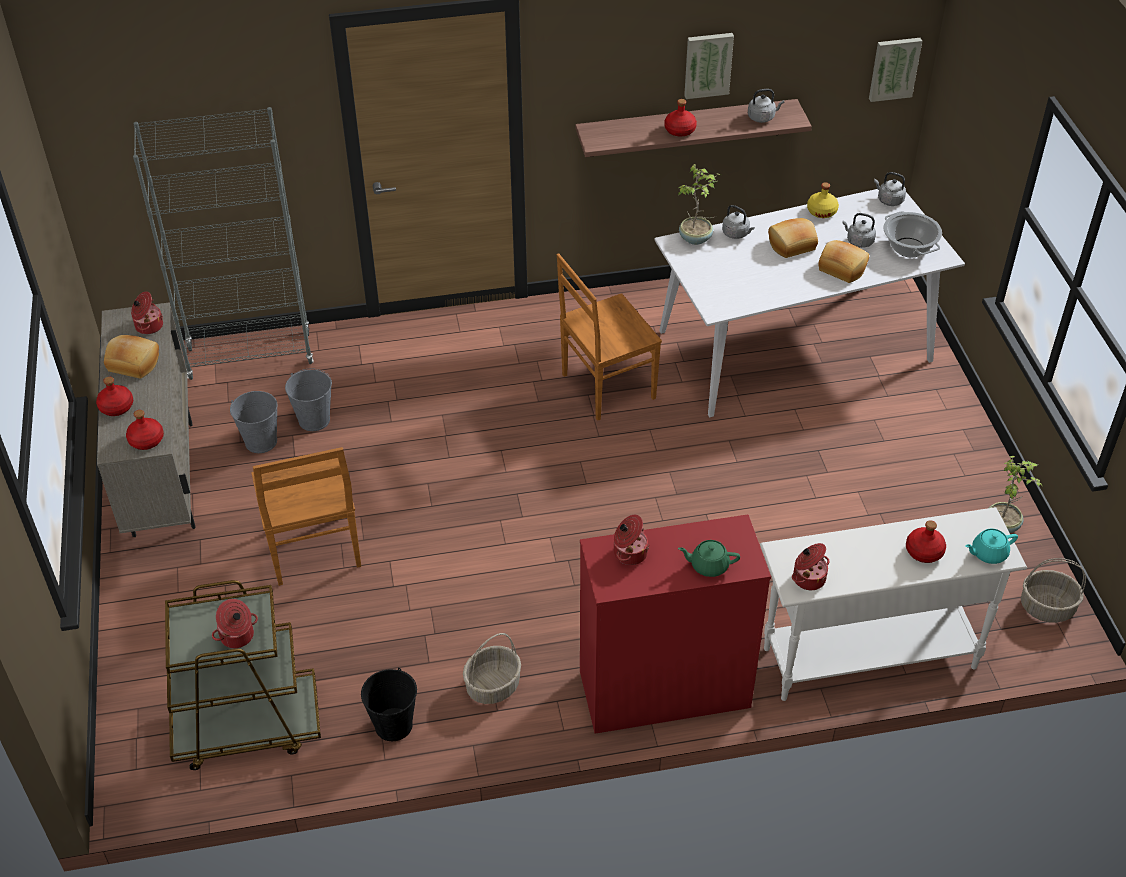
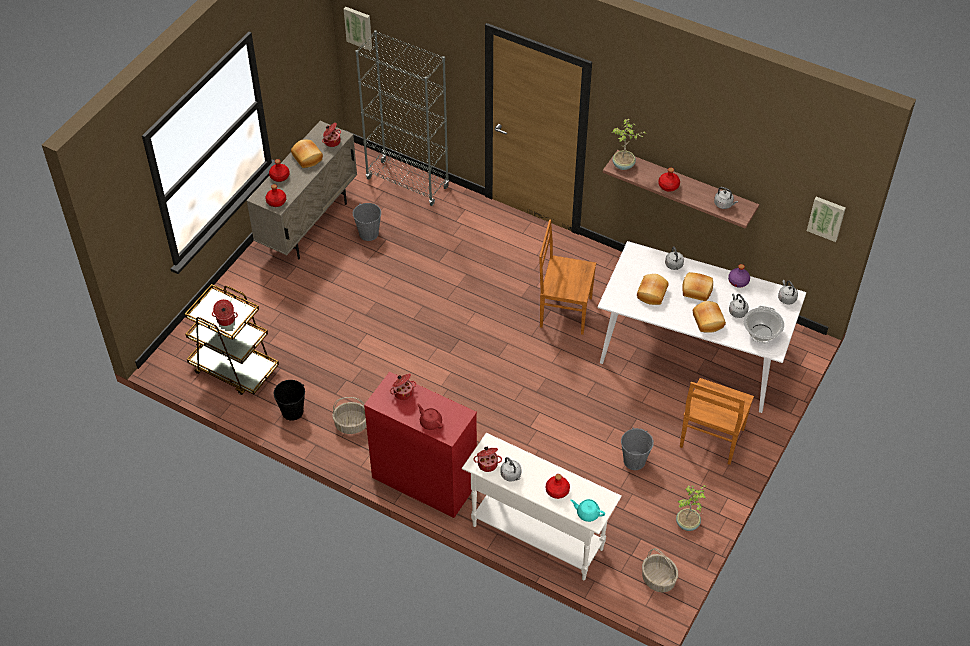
camera: 40 degrees right, 5 degrees up
brown chair [251,447,361,586] -> brown chair moved to [680,378,754,465]
grey bucket [285,368,332,431] -> grey bucket moved to [621,428,654,470]
potted plant [678,164,721,245] -> potted plant moved to [611,119,647,170]
green teapot [678,540,740,577] -> red teapot [417,404,443,430]
picture [684,33,734,99] -> picture moved to [344,7,372,50]
yellow bottle [807,182,839,218] -> purple bottle [728,264,750,288]
none -> grey kettle [501,457,521,481]
none -> bread [637,274,669,305]

